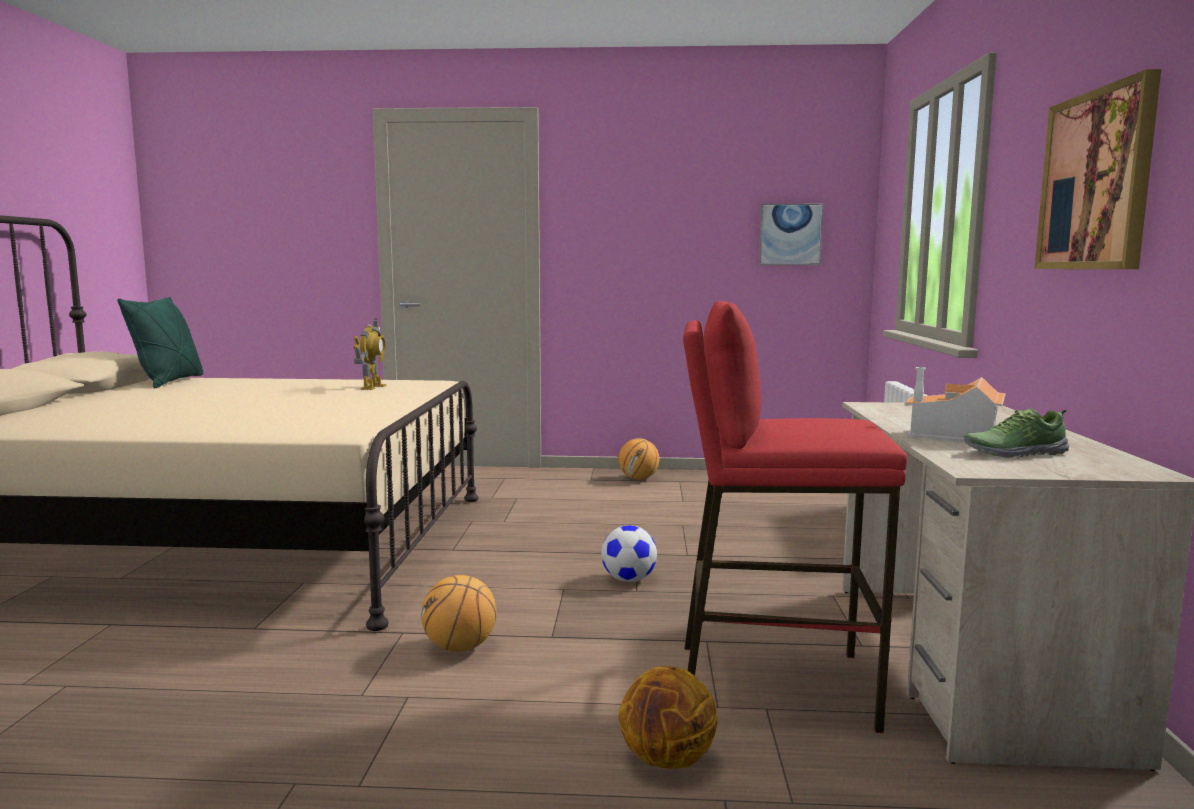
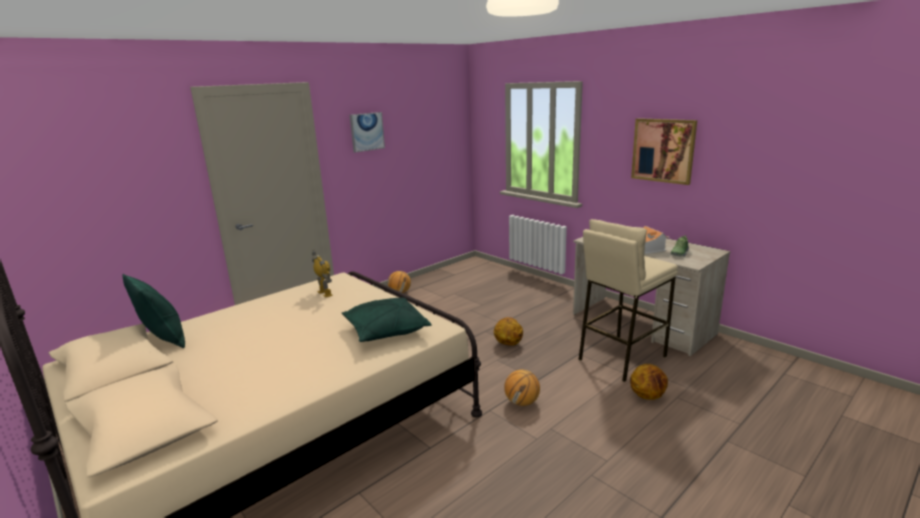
camera: 45 degrees left, 10 degrees up
football [601,526,657,582] -> basketball [494,317,523,346]
red stool [683,301,907,733] -> beige stool [579,219,678,382]
picture [759,203,823,265] -> picture moved to [350,112,385,152]
none -> green pillow [342,298,432,342]

